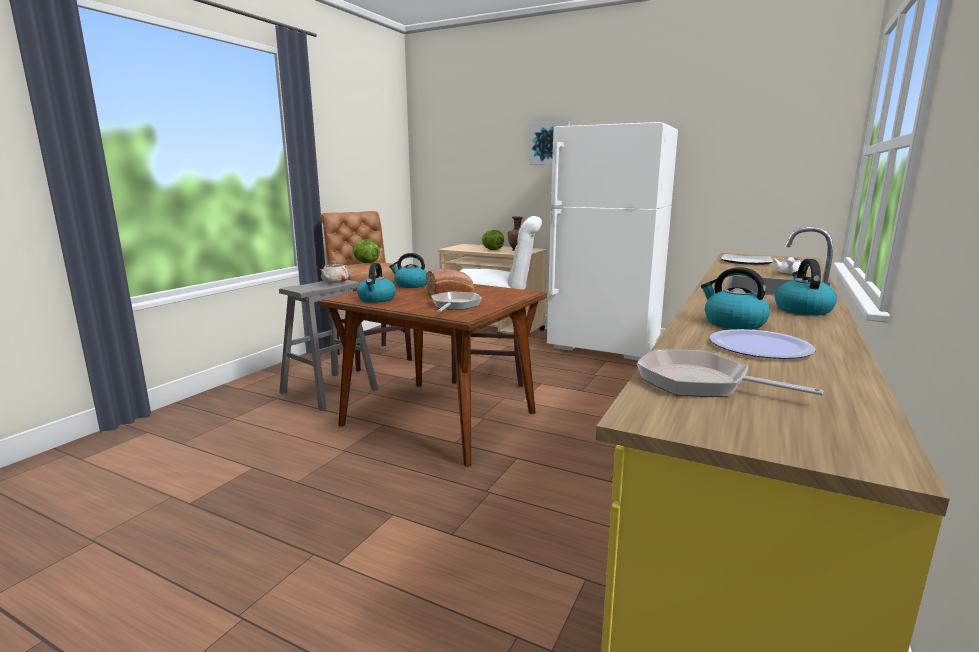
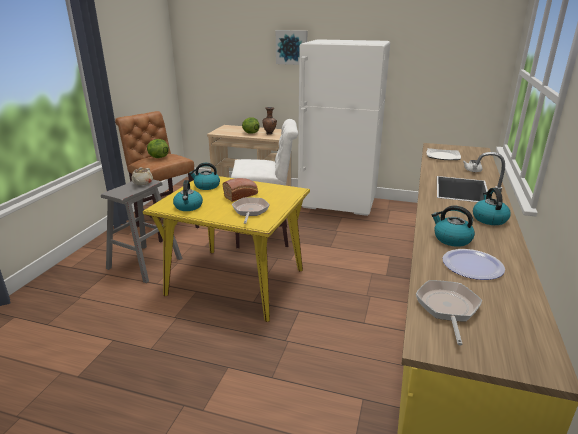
camera: 10 degrees left, 10 degrees up
brown dining table [318,282,547,467] -> yellow dining table [143,176,310,322]
frying pan [637,349,823,397] -> frying pan turned 75 degrees clockwise [416,280,482,345]

